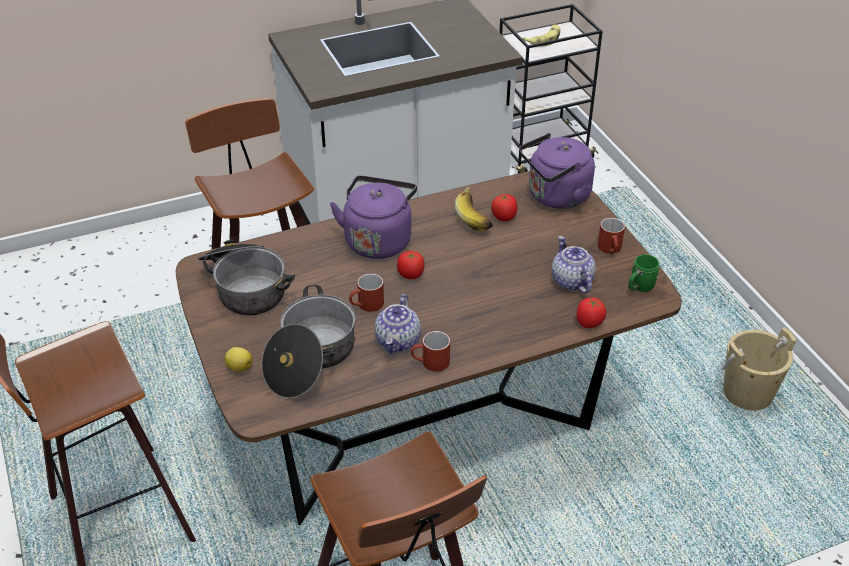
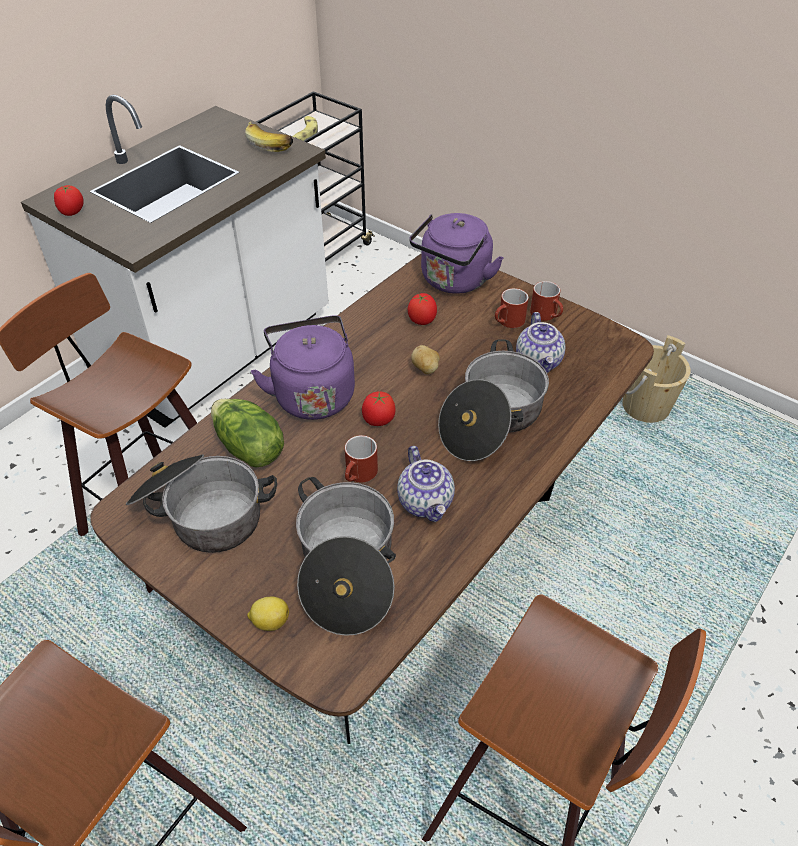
camera: 30 degrees left, 5 degrees up
red mug [411,331,450,372] -> red mug moved to [495,288,529,328]
banana [455,187,493,232] -> banana moved to [245,121,293,152]
teapot [552,236,596,293] -> teapot turned 135 degrees counterclockwise [516,312,565,373]
tomato [576,298,606,328] -> tomato moved to [54,185,84,216]
green mug [628,254,659,292] -> none
none -> lettuce [211,399,284,468]
none -> potato [411,345,440,374]
none -> cooking pot [438,339,549,461]

